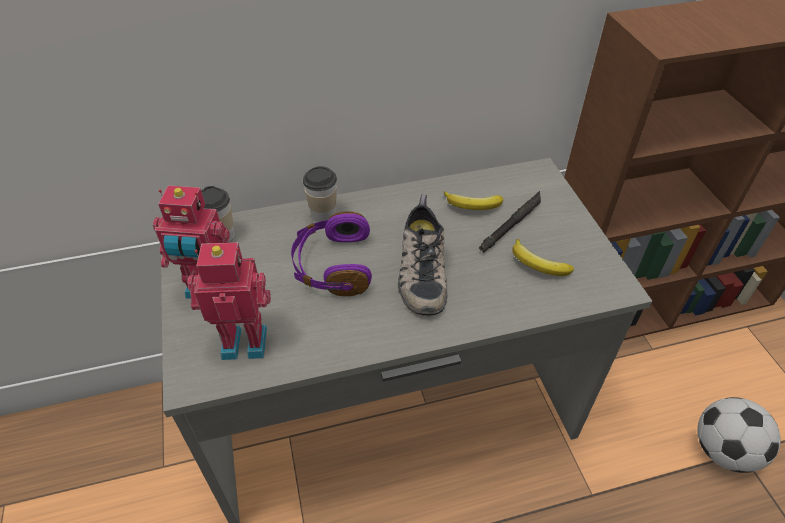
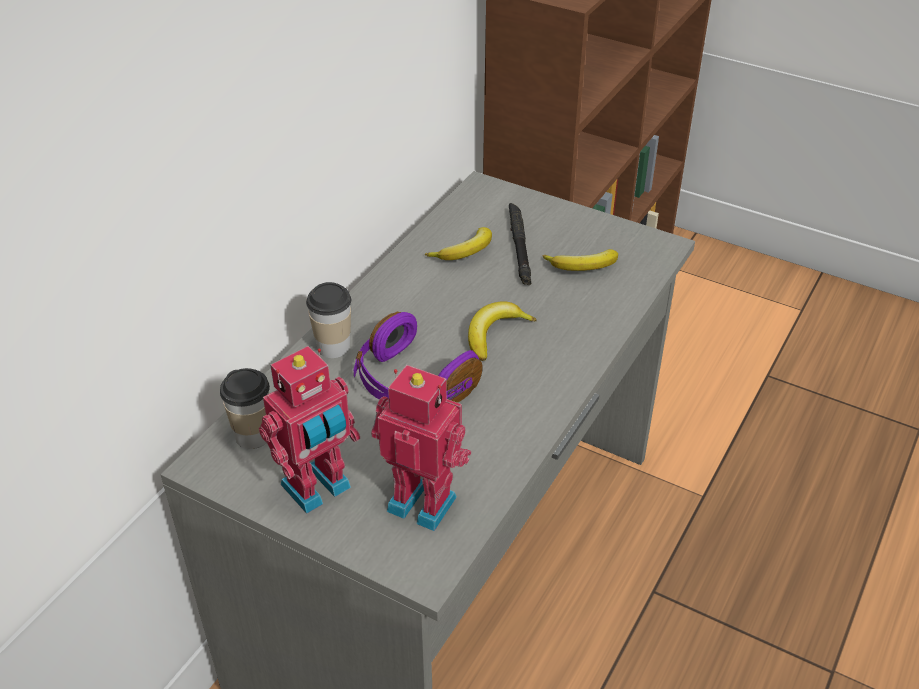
camera: 45 degrees left, 5 degrees down
toy robot [187,242,271,360] -> toy robot turned 75 degrees clockwise [371,365,471,531]
shoe [398,194,447,316] -> banana [468,301,537,361]
football [697,397,781,473] -> none

